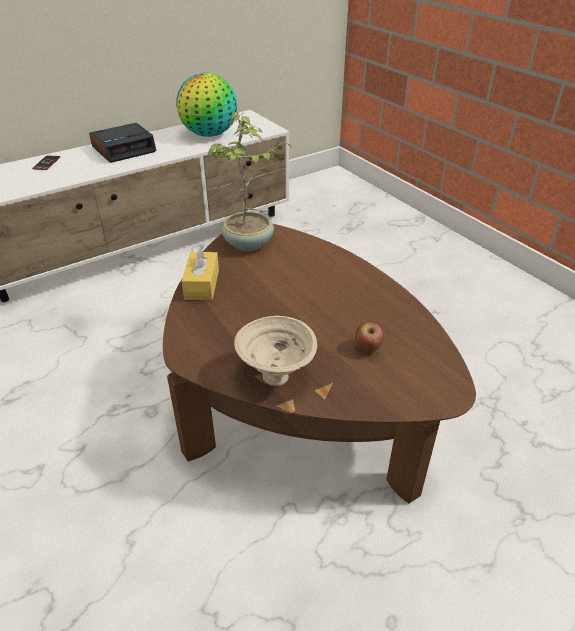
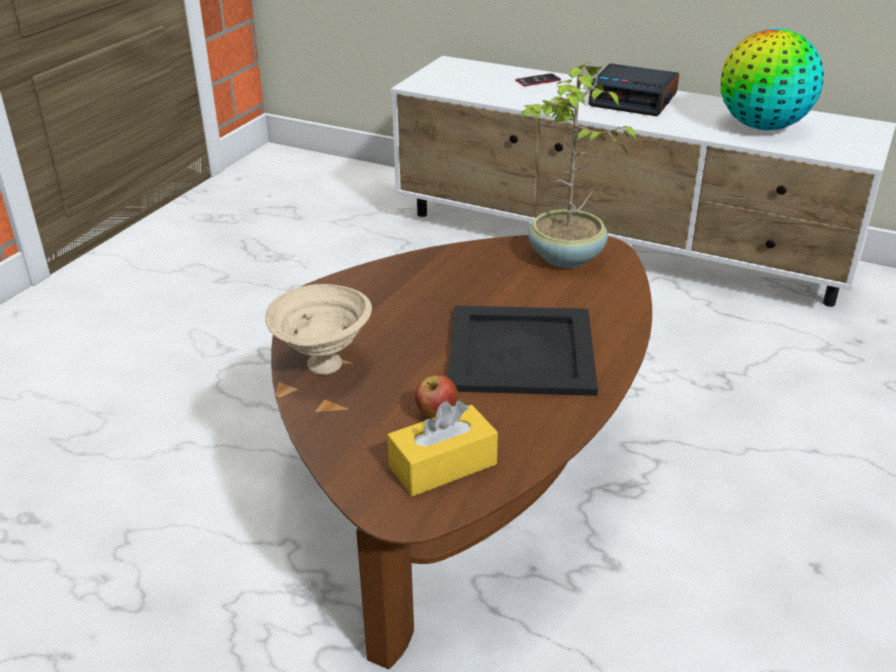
camera: 60 degrees right, 5 degrees down
yellow tissue box [182,245,219,300] -> yellow tissue box moved to [387,401,498,496]
none -> black tray [448,305,598,396]

